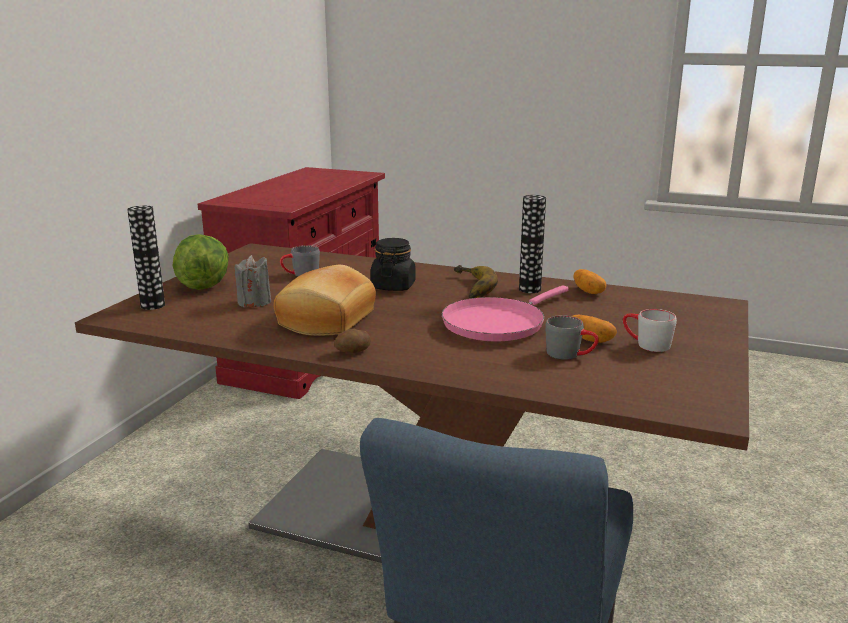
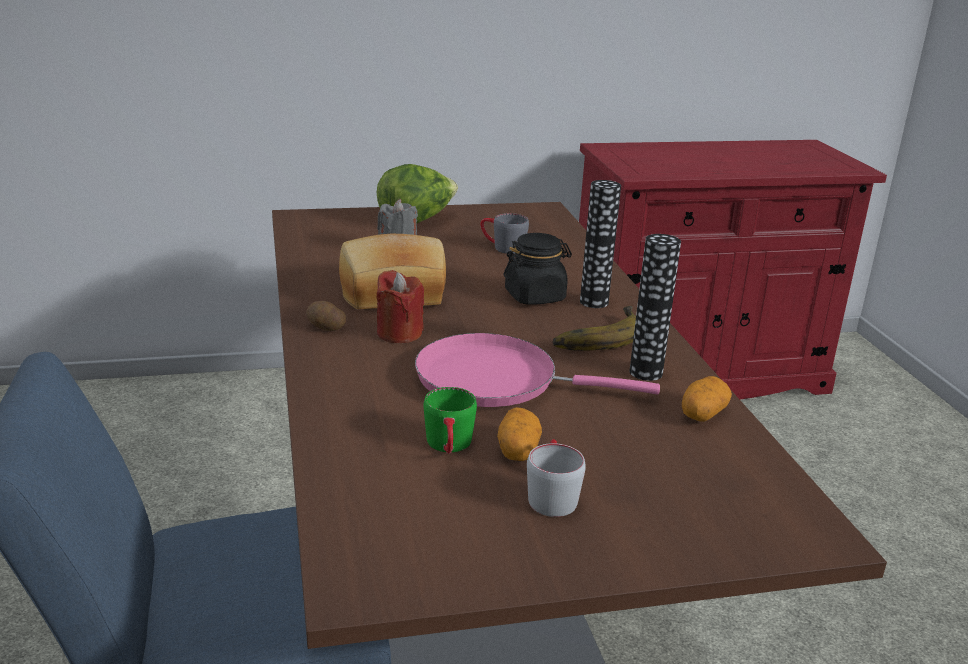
camera: 55 degrees right, 5 degrees up
vase [127,206,165,310] -> vase moved to [580,180,621,308]
grey mug [545,315,599,360] -> green mug [424,387,477,454]
none -> red candle [377,270,424,343]

